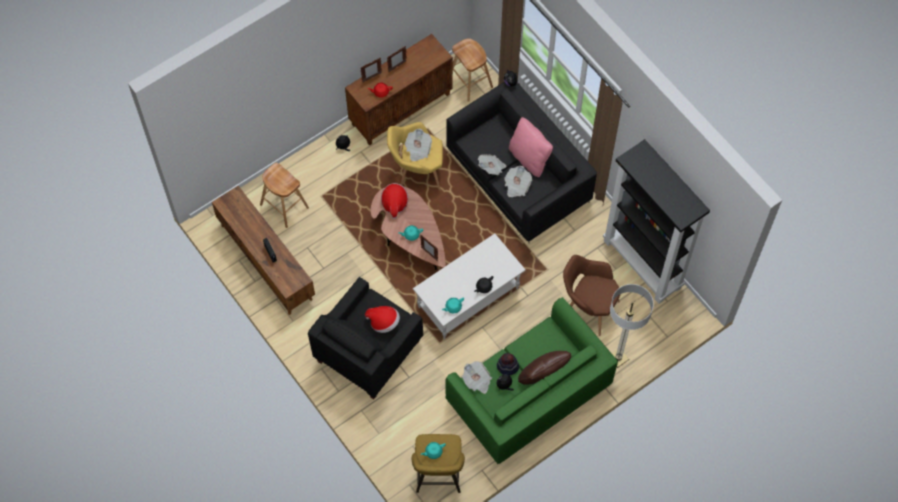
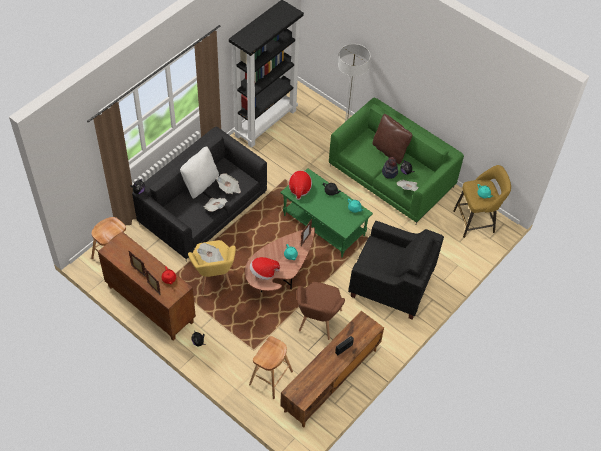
camera: 105 degrees left, 10 degrees down
hat [365,306,400,333] -> hat moved to [289,171,312,200]
white coffee table [413,233,526,339] -> green coffee table [280,168,373,257]
pink pillow [509,117,553,177] -> white pillow [180,146,219,199]
brown armchair [563,255,621,336] -> brown armchair moved to [297,282,345,340]

